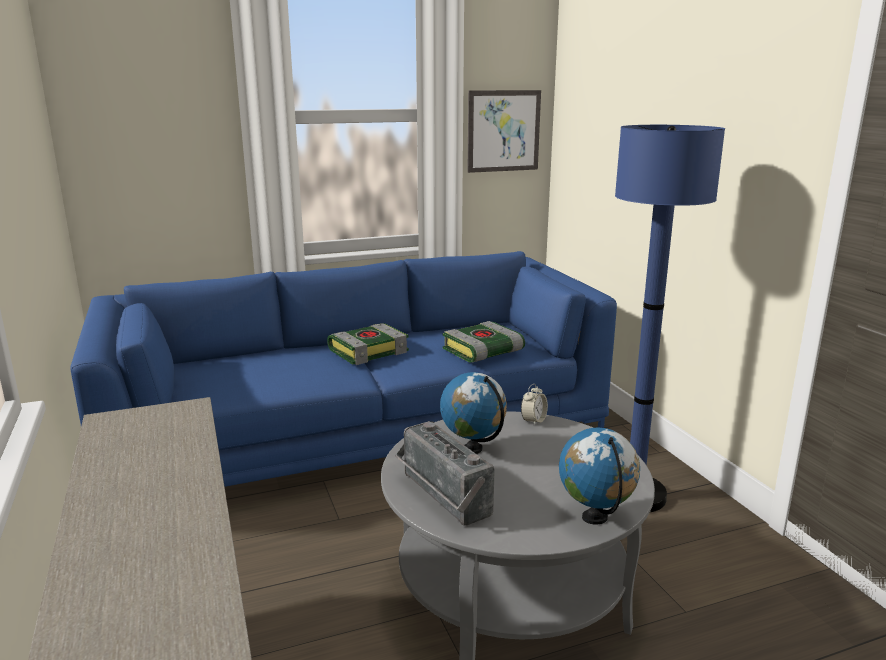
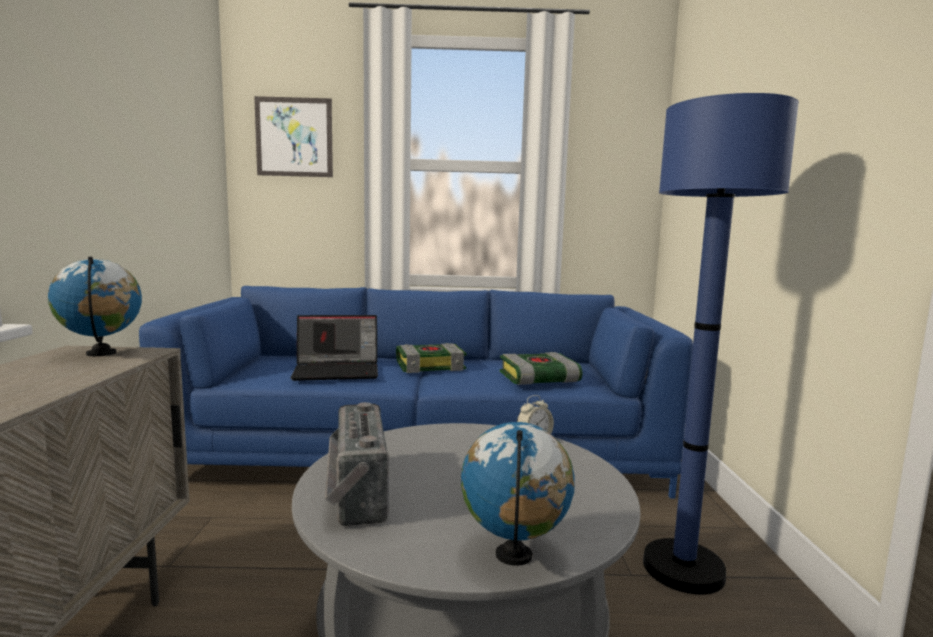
camera: 20 degrees right, 10 degrees down
globe [440,372,507,454] -> globe moved to [48,257,142,356]
picture [467,90,541,173] -> picture moved to [254,96,333,177]
none -> laptop [291,315,378,381]

